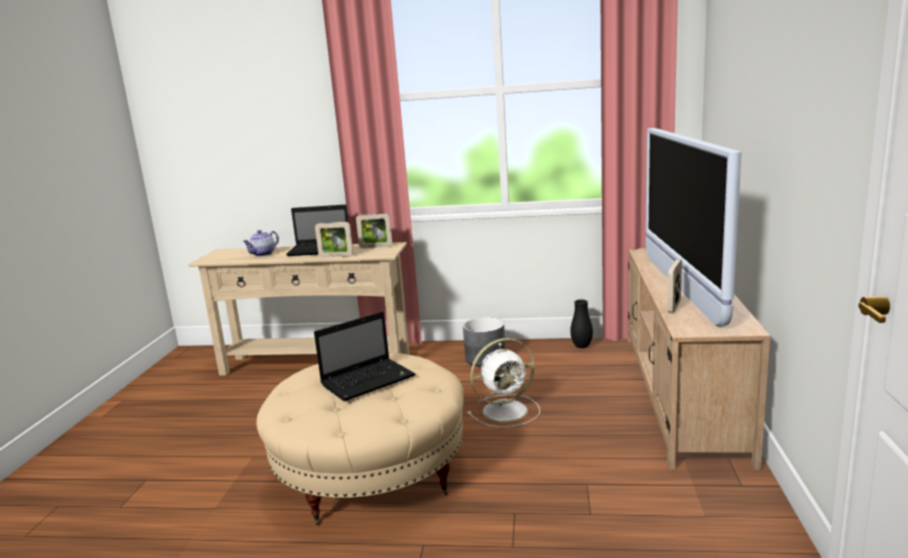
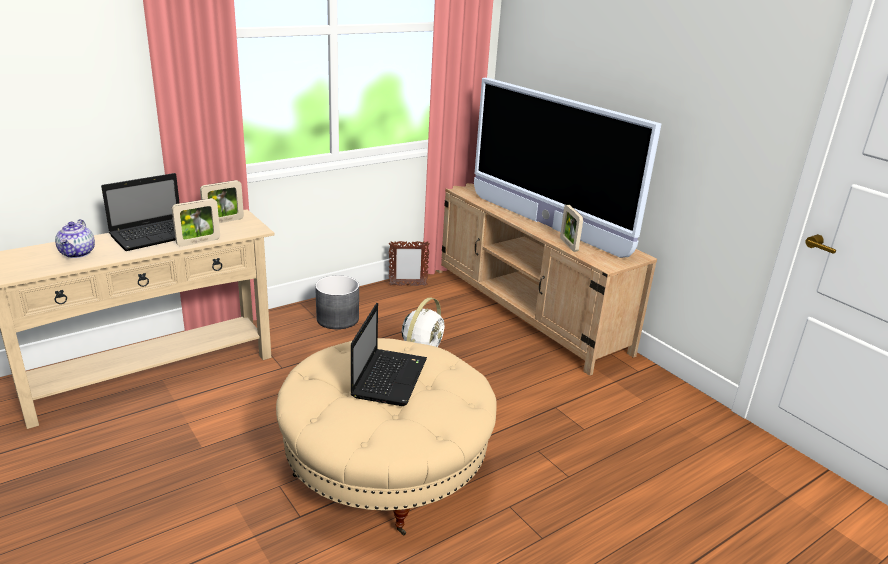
camera: 45 degrees left, 10 degrees up
black vase [570,300,593,348] -> picture frame [389,241,430,286]

